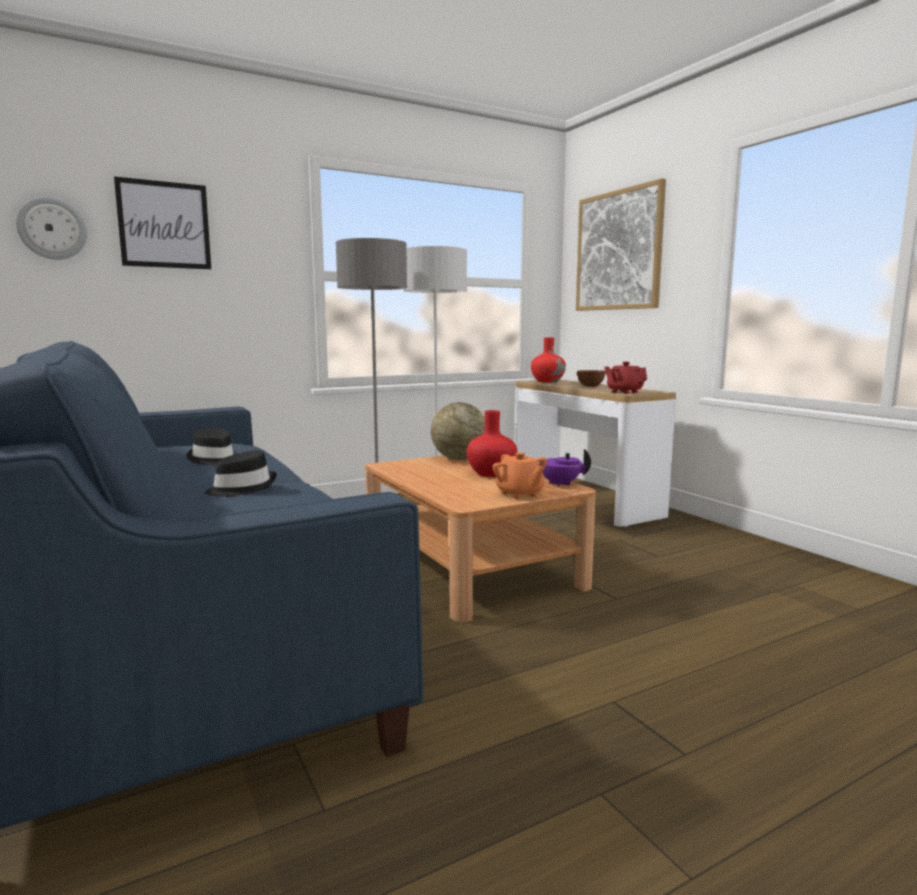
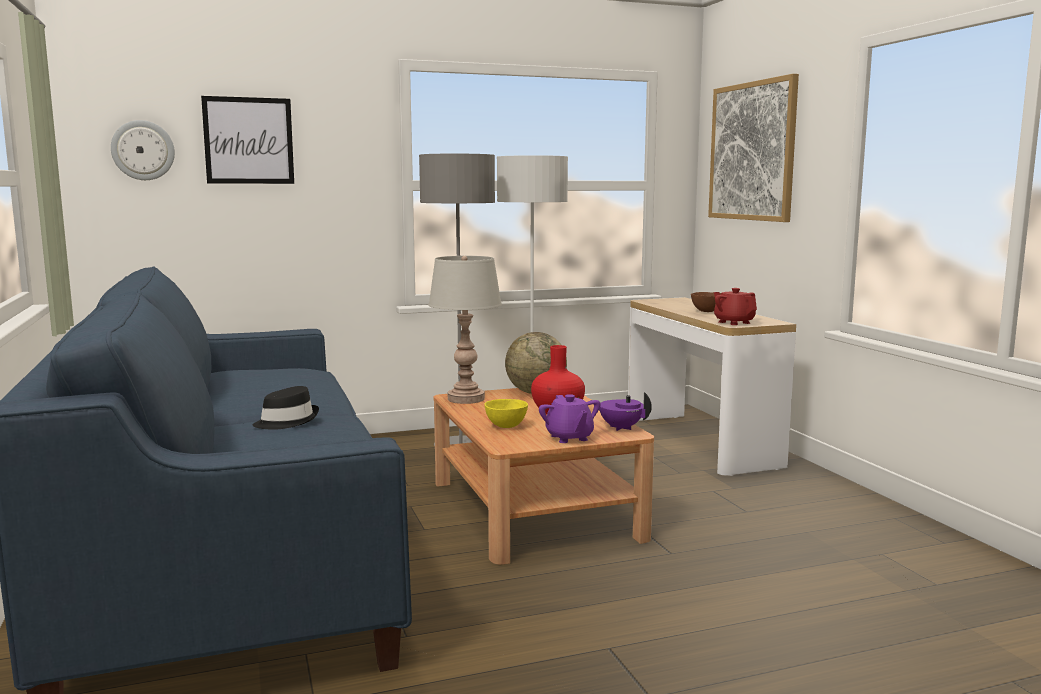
camera: 10 degrees right, 0 degrees up
black hat [186,428,238,465] -> none
orange teapot [493,452,547,499] -> purple teapot [539,394,601,443]
red vase [531,337,566,382] -> none
none -> grey table lamp [428,256,502,404]
none -> yellow bowl [484,399,528,428]

